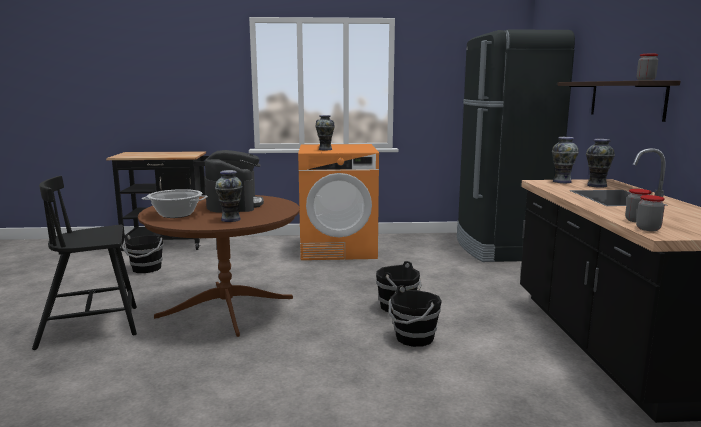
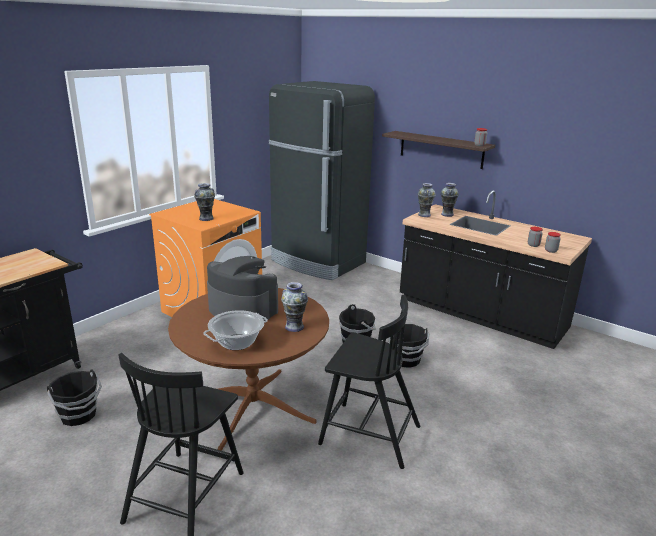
camera: 50 degrees left, 10 degrees up
none -> black chair [318,295,421,469]

